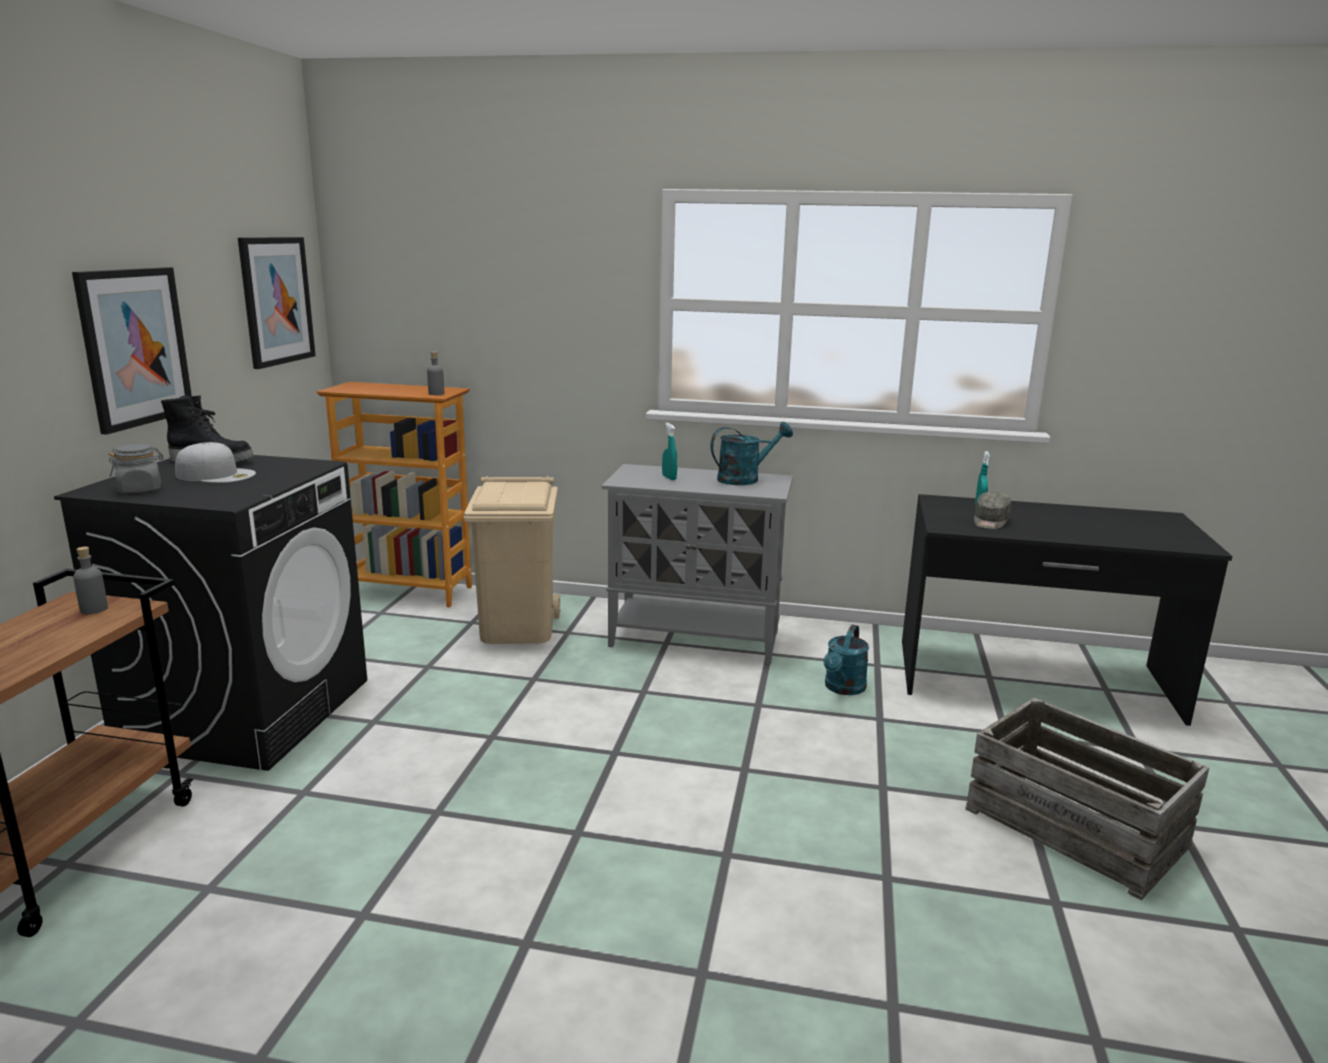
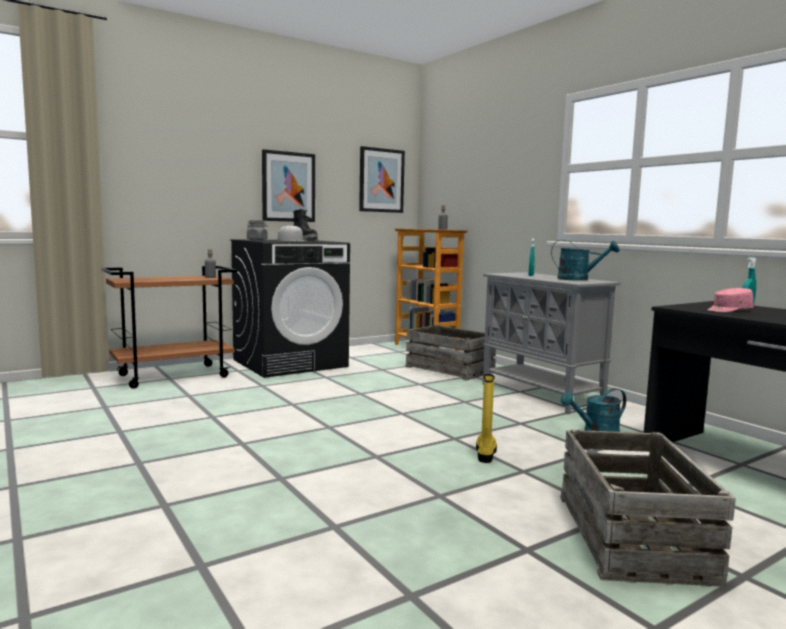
camera: 45 degrees right, 10 degrees down
beige trash can [464,476,560,644] -> crate [405,324,496,381]
grey cap [974,492,1011,529] -> pink cap [707,288,754,312]
none -> yellow boot [476,374,497,463]

